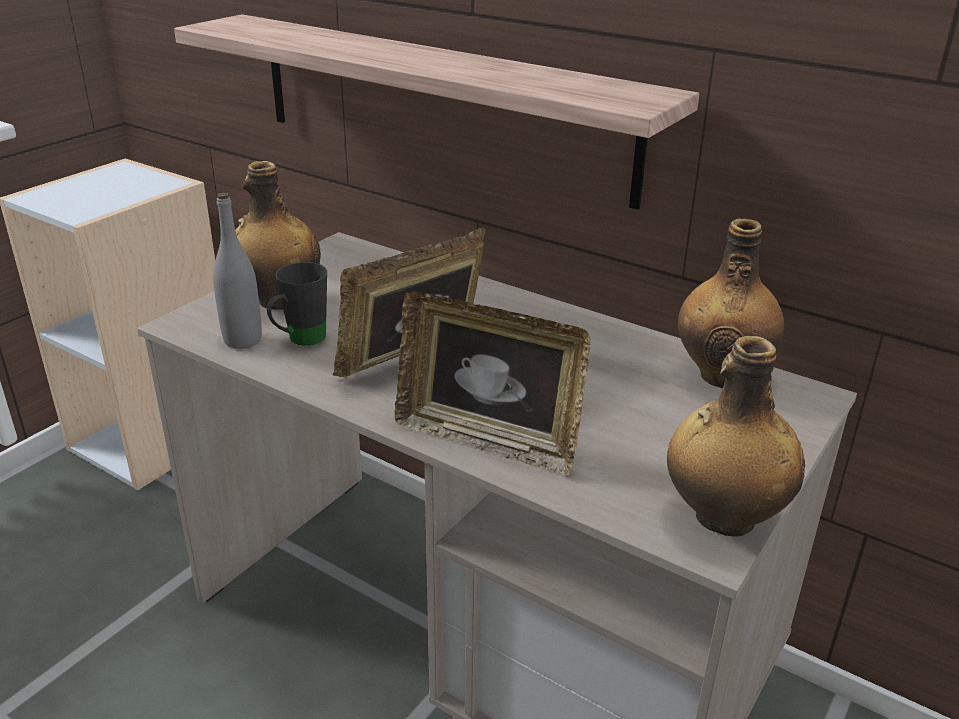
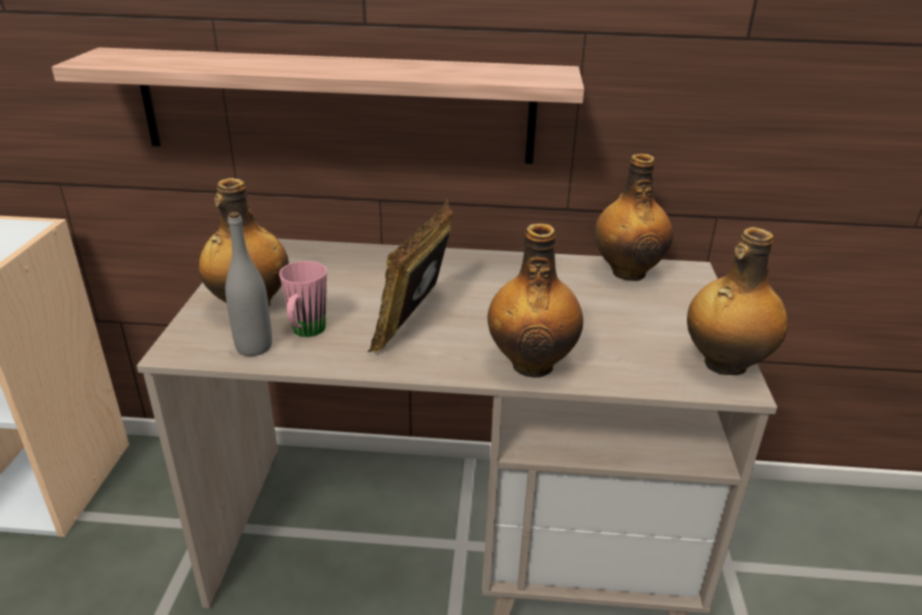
camera: 30 degrees left, 0 degrees up
black mug [267,262,327,346] -> pink mug [279,261,327,337]
picture frame [395,292,590,477] -> bottle [487,223,583,378]

